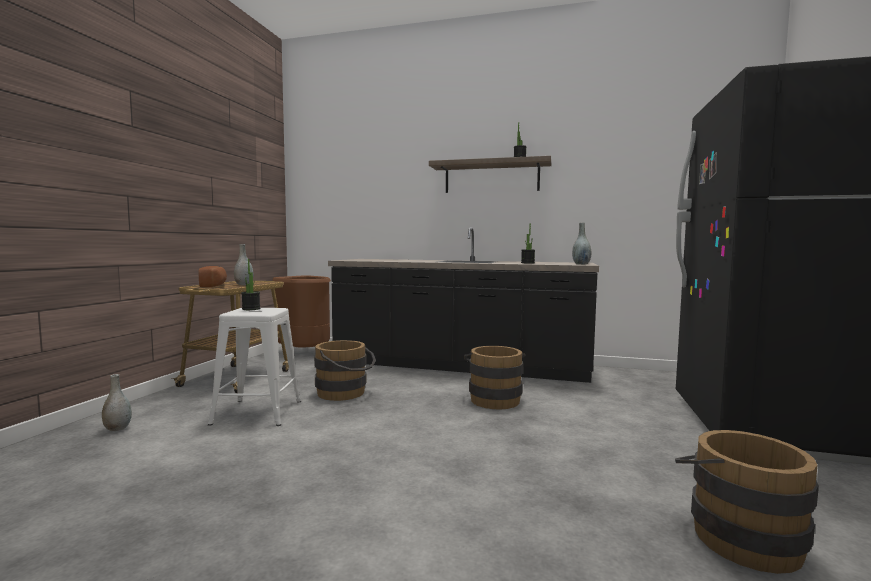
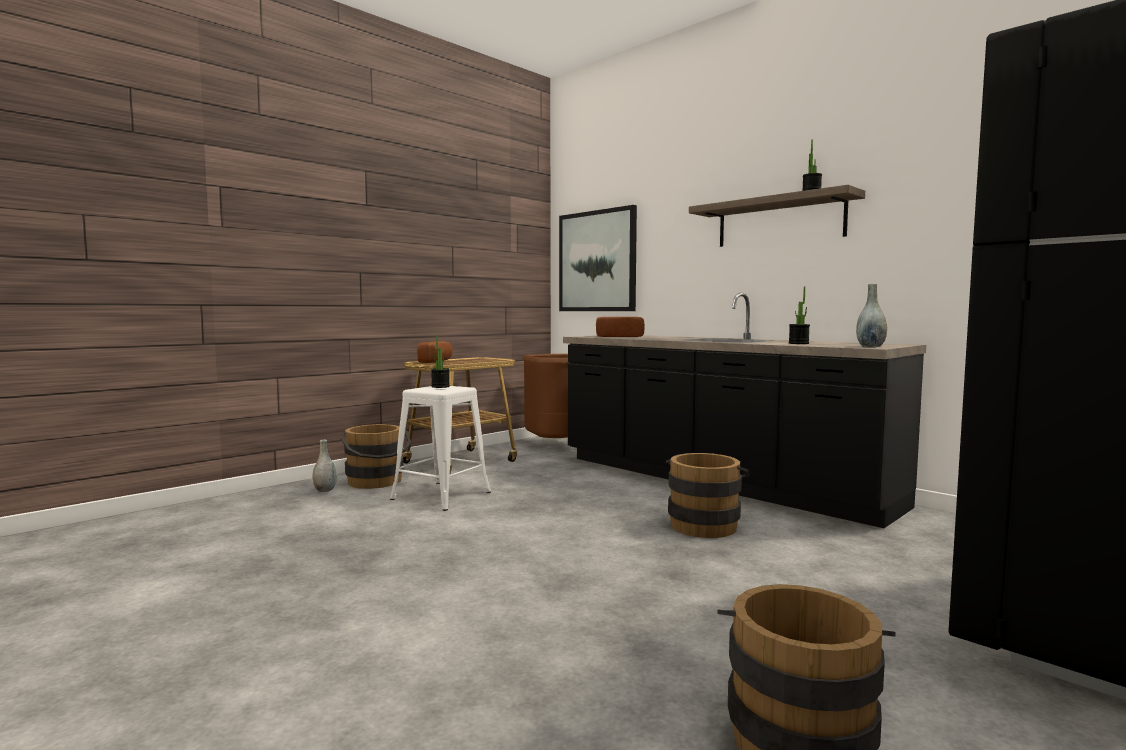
camera: 30 degrees right, 0 degrees up
grey vase [234,244,253,285] -> none
brown bucket [314,340,376,401] -> brown bucket moved to [341,424,411,489]
none -> picture [559,205,637,311]
none -> bread [596,317,645,337]

